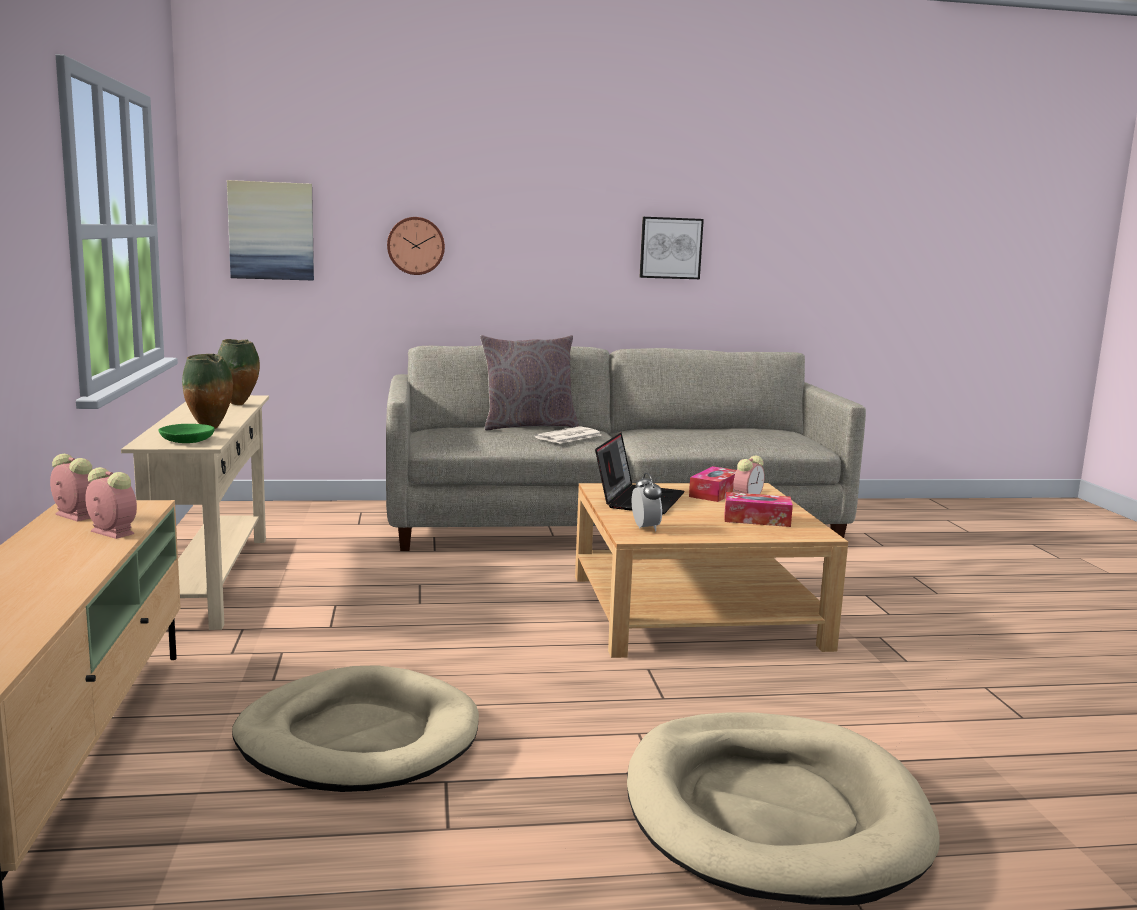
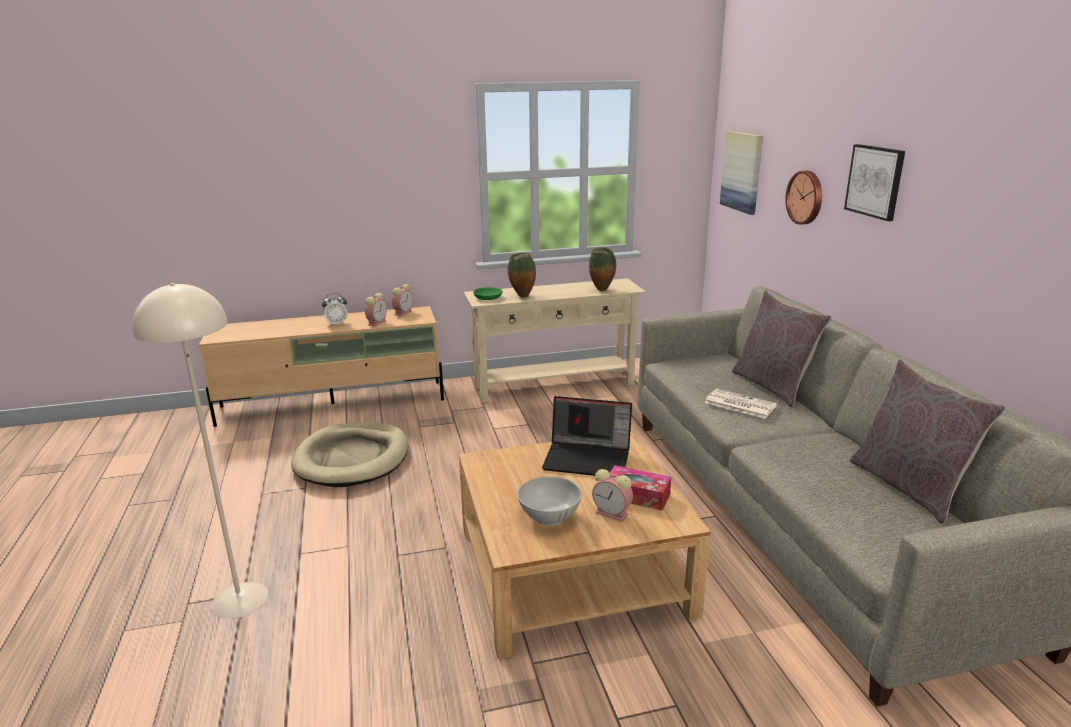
camera: 85 degrees right, 10 degrees up
beige dog bed [627,712,940,905] -> beige floor lamp [132,283,268,619]
alarm clock [632,473,662,531] -> alarm clock moved to [322,293,348,326]
picture [640,217,704,279] -> picture moved to [844,144,905,221]
tissue box [725,492,793,527] -> white bowl [517,476,582,526]
none -> grey pillow [850,359,1006,524]

